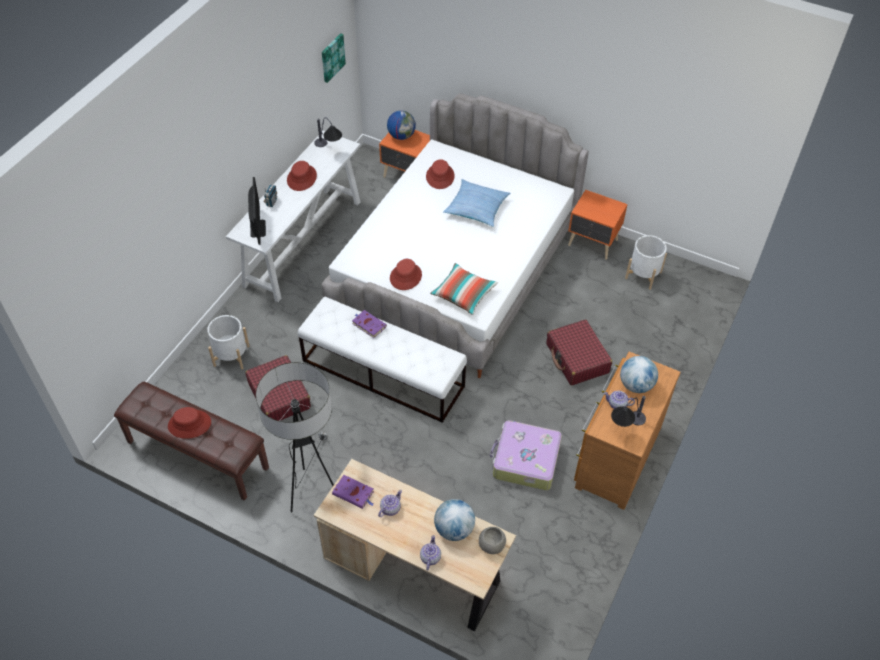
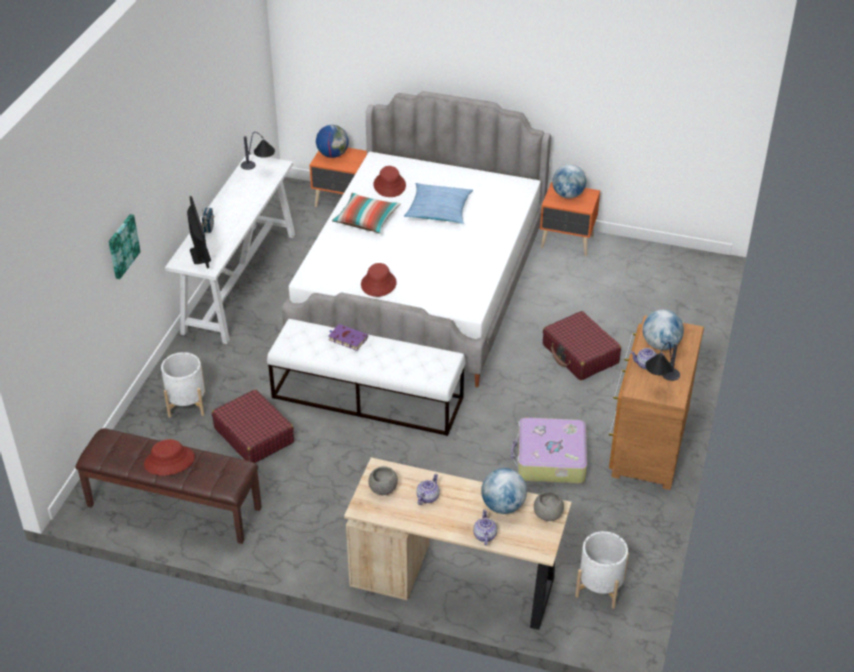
camera: 10 degrees left, 10 degrees down
floor lamp [256,362,334,512] -> none
red hat [287,161,317,191] -> none
picture [322,33,346,83] -> picture moved to [109,214,141,279]
purple book [332,475,374,509] -> grey bowl [368,466,398,495]
pillow [430,263,498,315] -> pillow moved to [332,193,401,233]
white planter [625,235,667,290] -> white planter moved to [575,531,629,609]
none -> globe [552,165,586,199]

